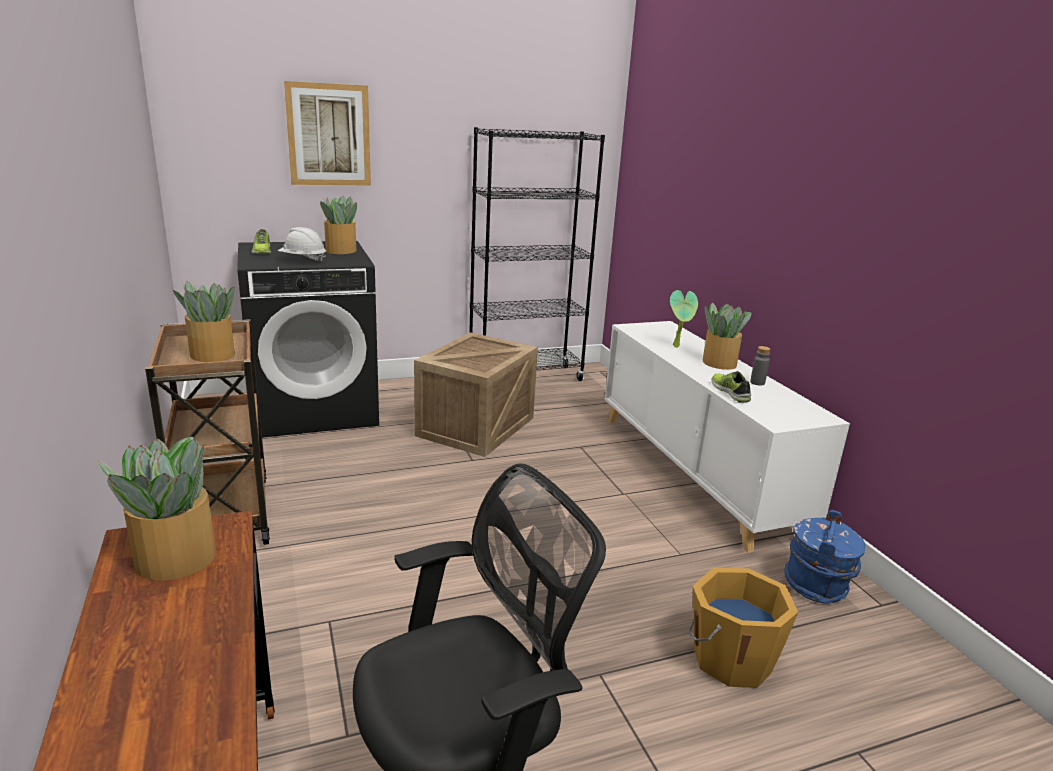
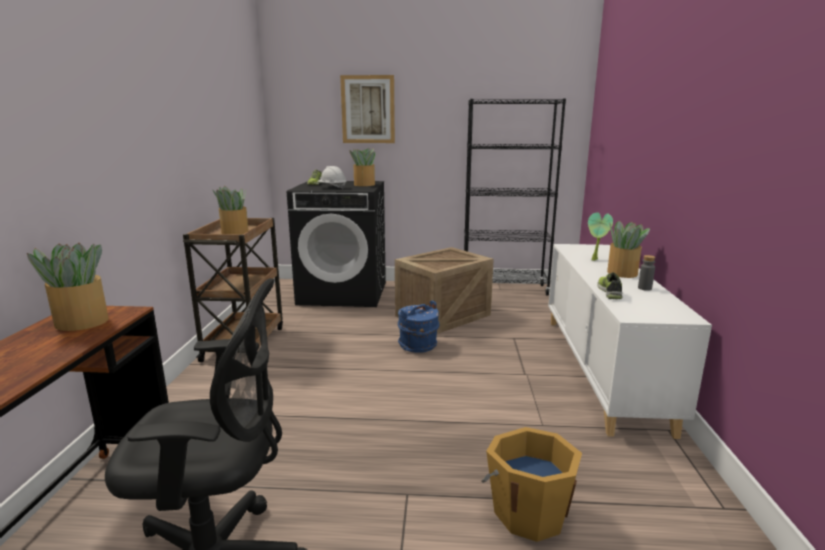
camera: 25 degrees right, 5 degrees down
blue bucket [785,510,865,603] -> blue bucket moved to [398,300,440,353]

